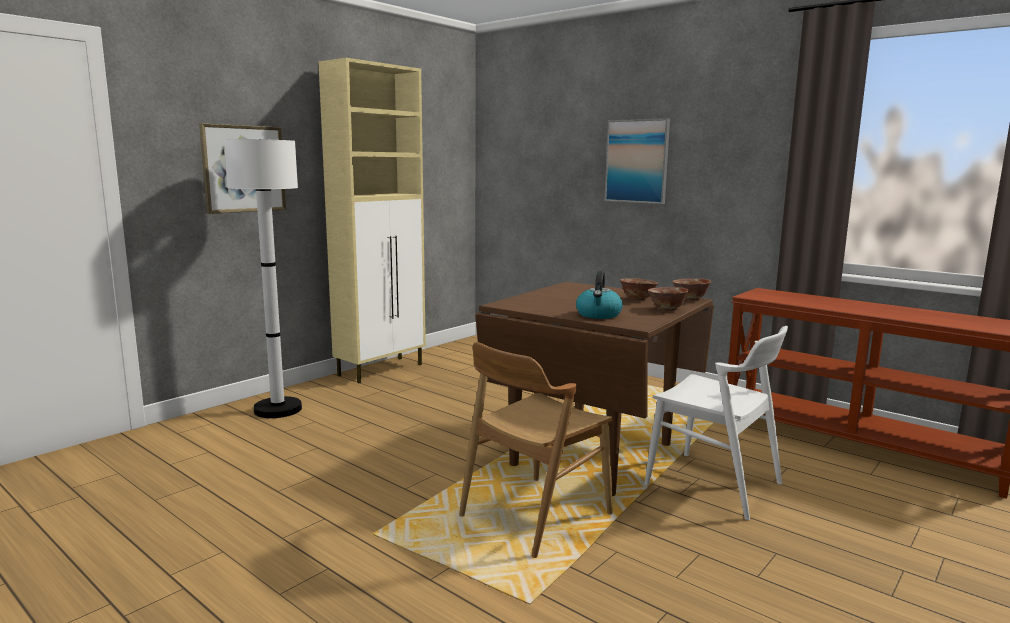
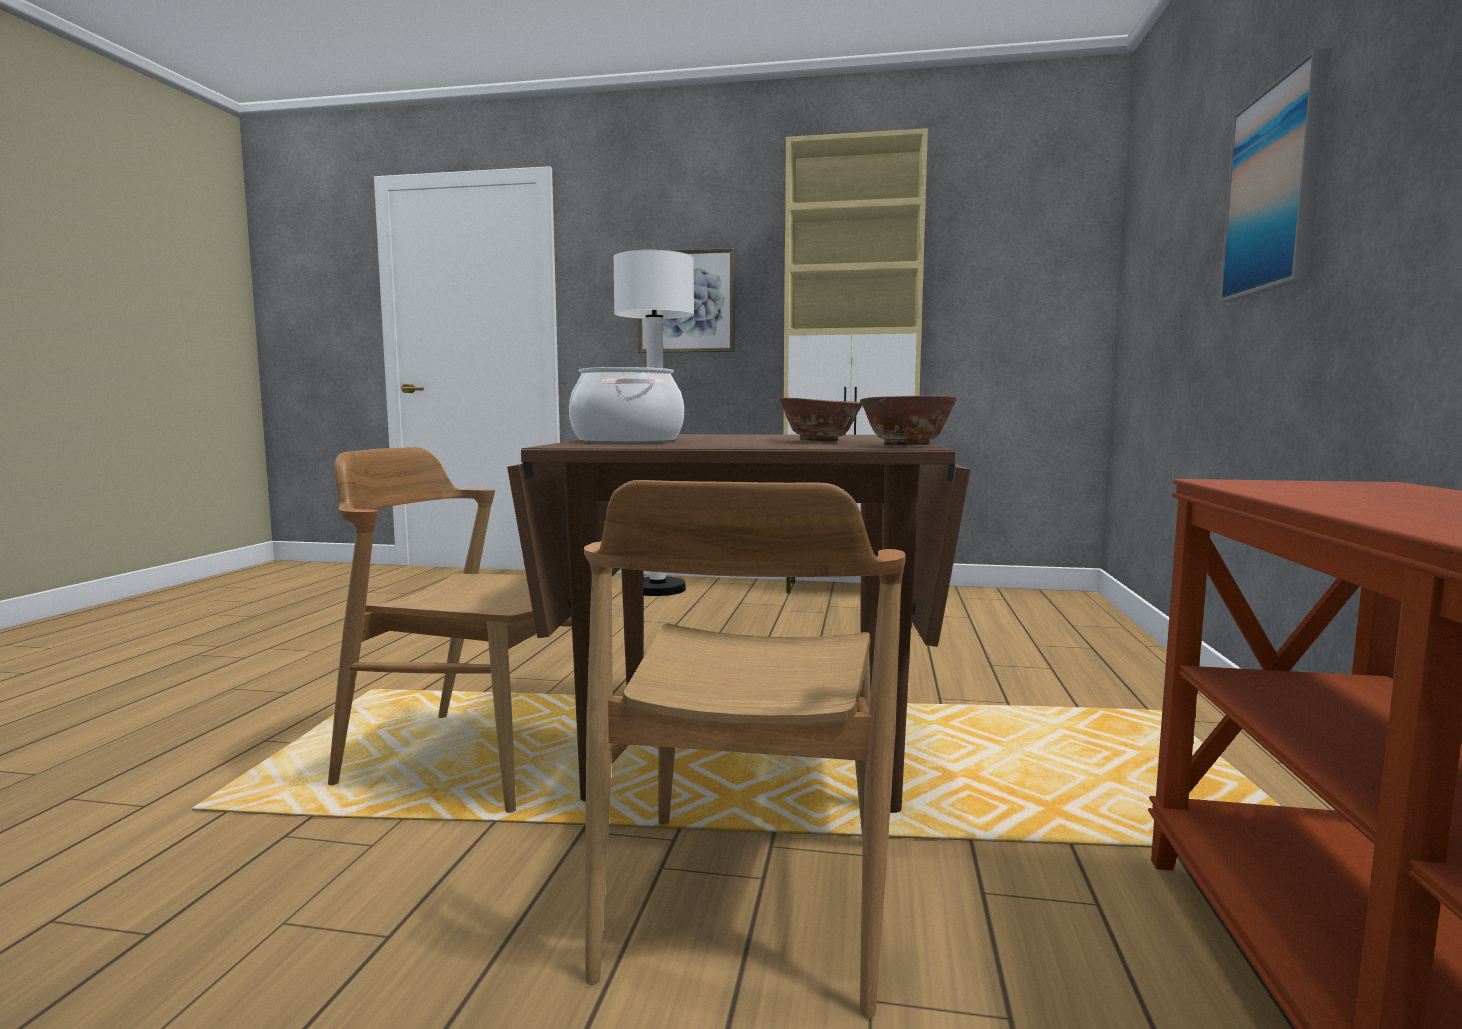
camera: 60 degrees right, 5 degrees down
kettle [576,271,623,319] -> cooking pot [569,367,684,443]
white chair [645,326,788,520] -> brown chair [584,480,906,1019]
bowl [648,287,689,311] -> none

